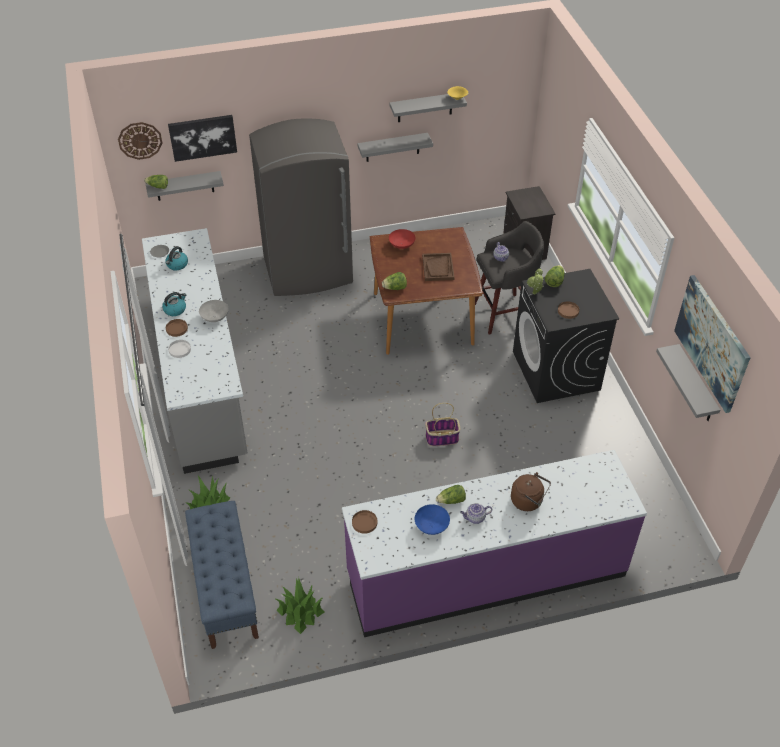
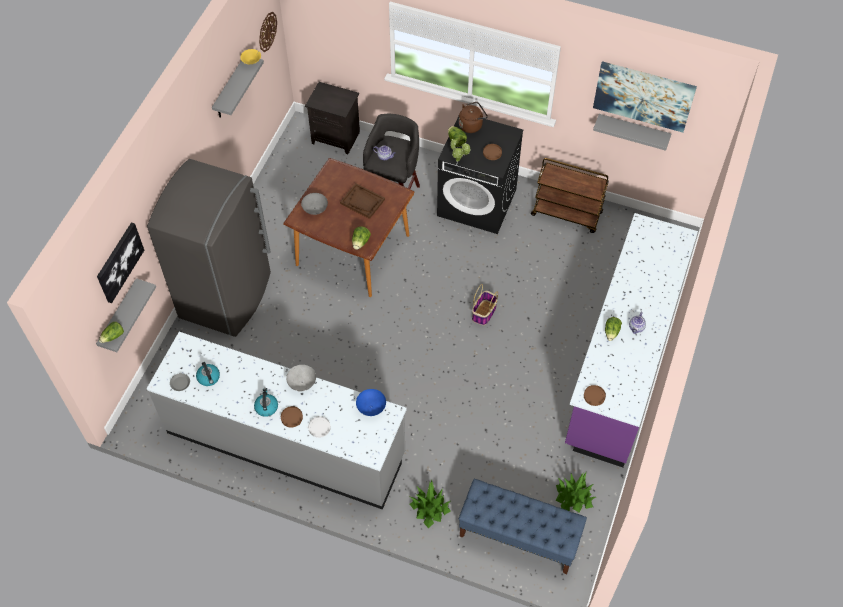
camera: 55 degrees left, 10 degrees up
wall clock [118,122,162,160] -> wall clock moved to [259,12,277,52]
grey shelf [358,133,433,162] -> none
red bowl [389,229,416,249] -> grey bowl [301,193,328,215]
blue bowl [415,504,450,535] -> blue bowl moved to [356,389,386,416]
brown kettle [511,472,551,511] -> brown kettle moved to [459,102,488,133]
none -> brown cart [531,158,609,233]

